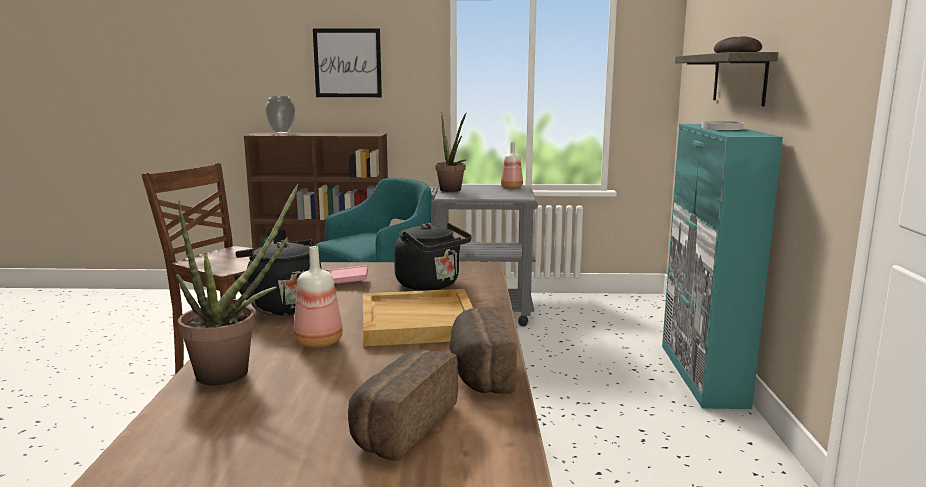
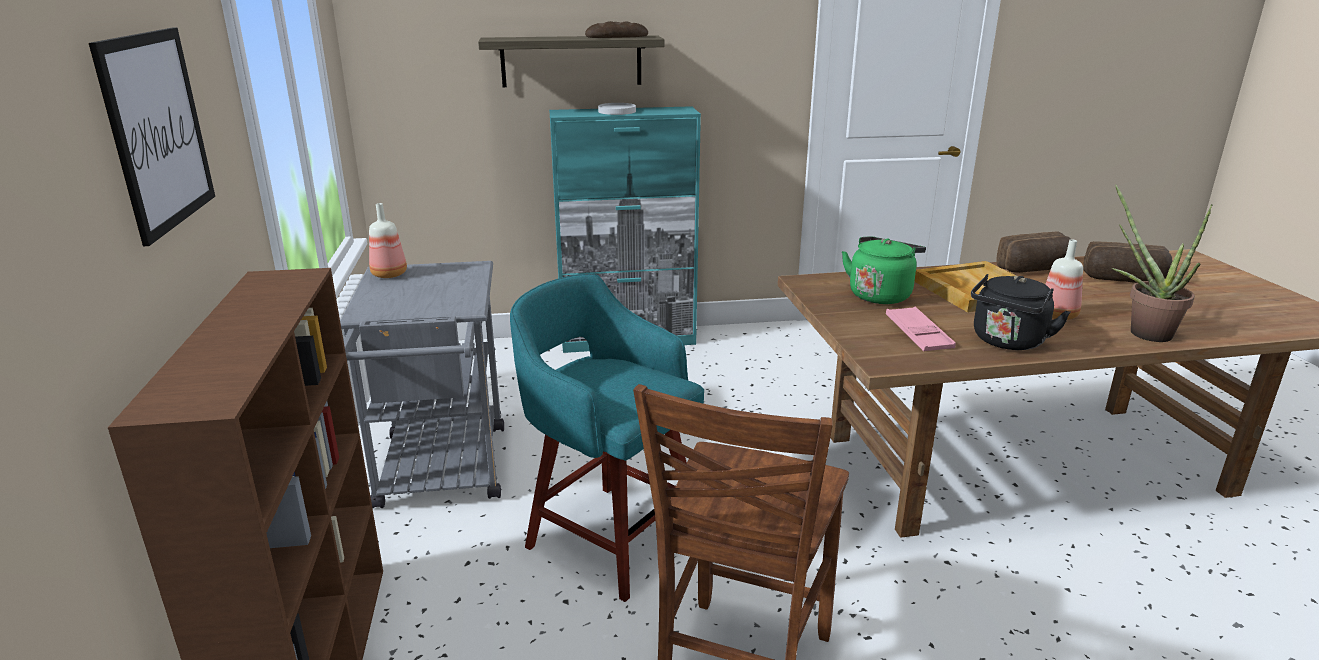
camera: 100 degrees left, 10 degrees up
vase [265,96,295,134] -> none
black kettle [394,223,472,290] -> green kettle [842,236,926,304]
potted plant [435,112,467,192] -> none

